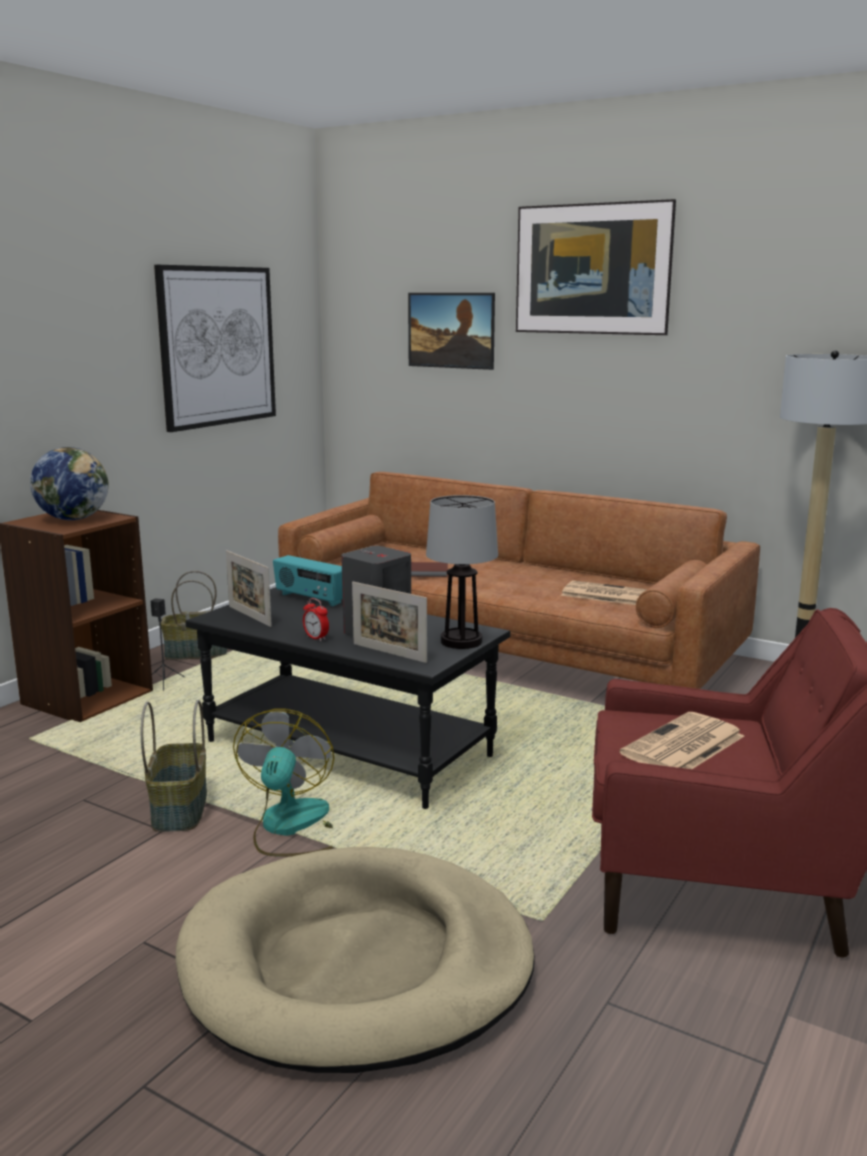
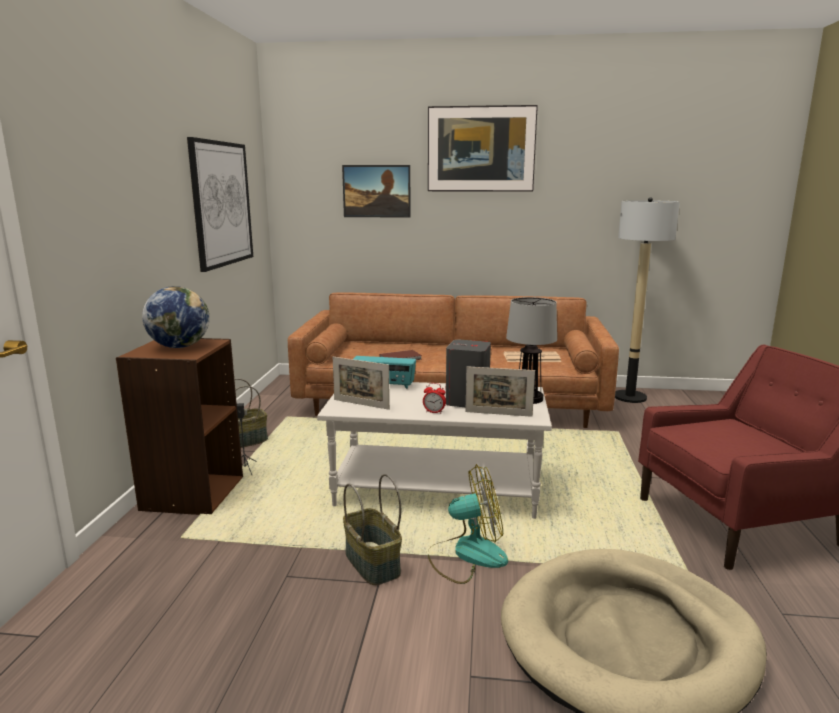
camera: 25 degrees left, 0 degrees up
black coffee table [185,587,510,809] -> white coffee table [317,382,552,519]
fan [233,709,334,857] -> fan turned 105 degrees clockwise [427,464,508,584]
newspaper [620,712,744,769] -> none

